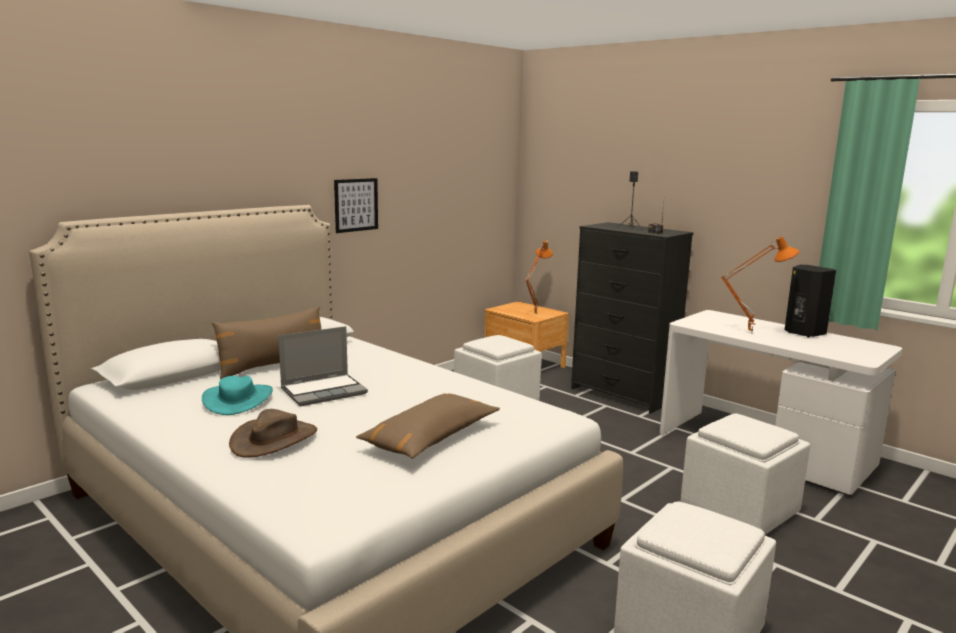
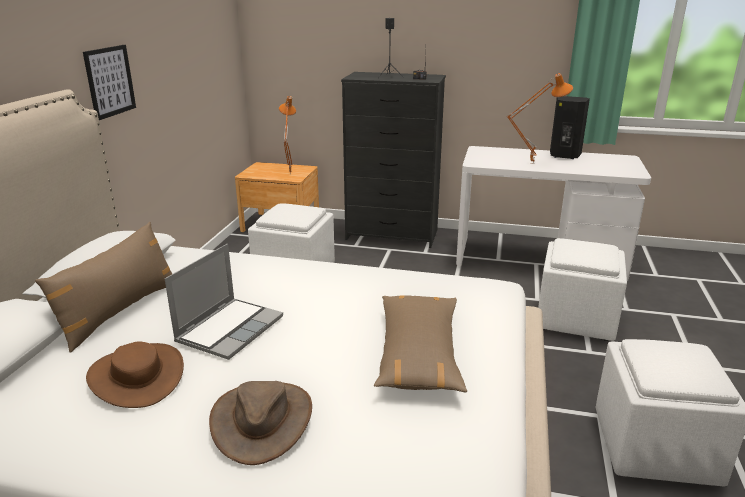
camera: 30 degrees left, 10 degrees up
turquoise hat [202,376,273,415] -> brown hat [86,342,184,408]

